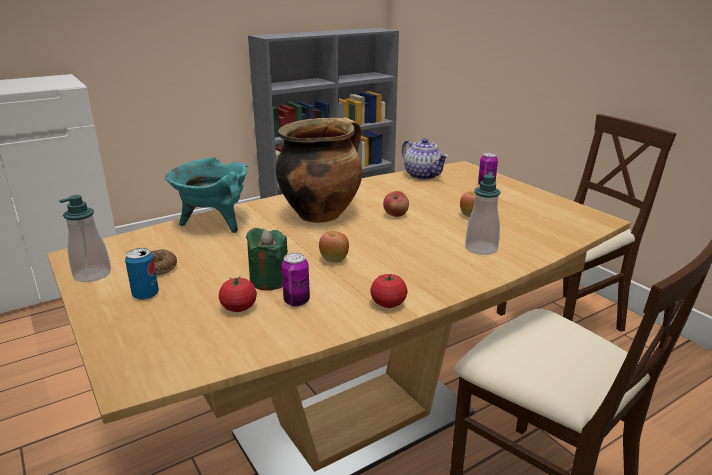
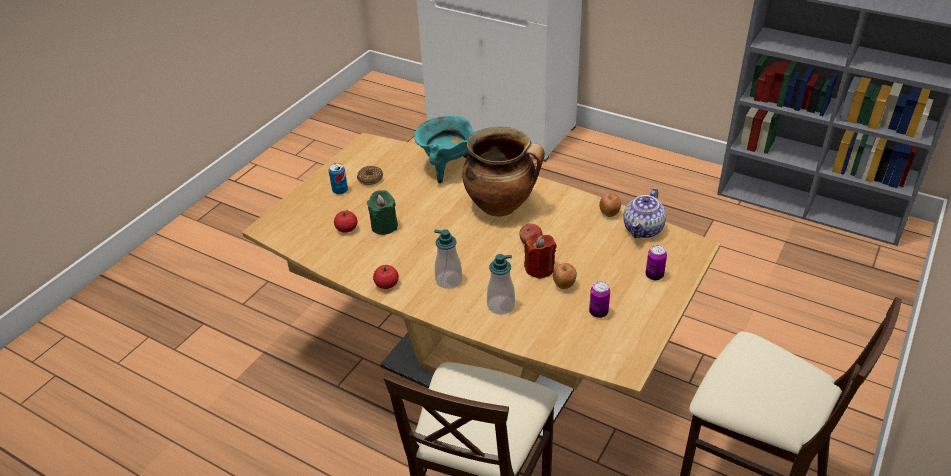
camera: 65 degrees right, 15 degrees up
soap dispenser [59,195,111,282] -> soap dispenser moved to [434,229,462,289]
can [281,253,310,307] -> can moved to [589,281,610,318]
apple [319,231,349,262] -> apple moved to [599,193,621,217]
none -> red candle [524,234,556,279]

